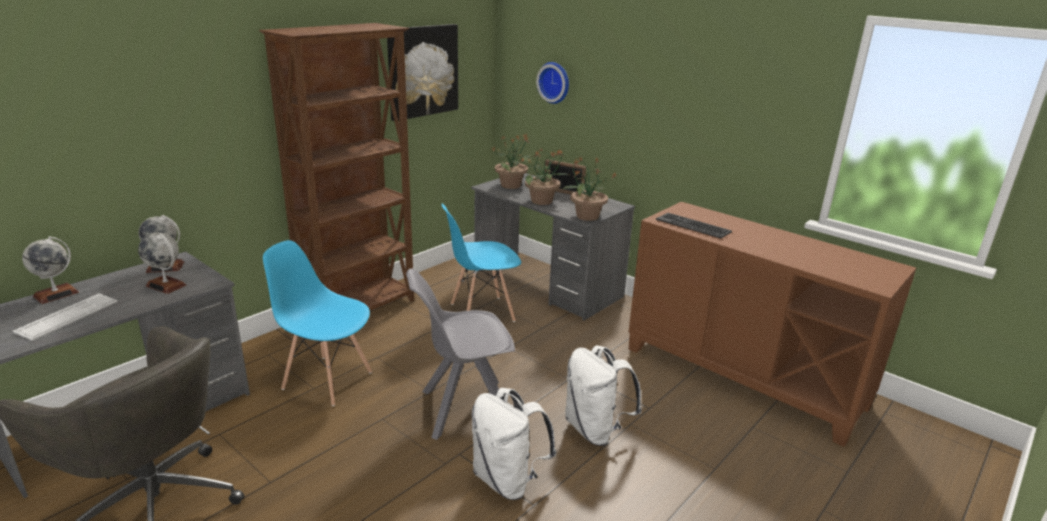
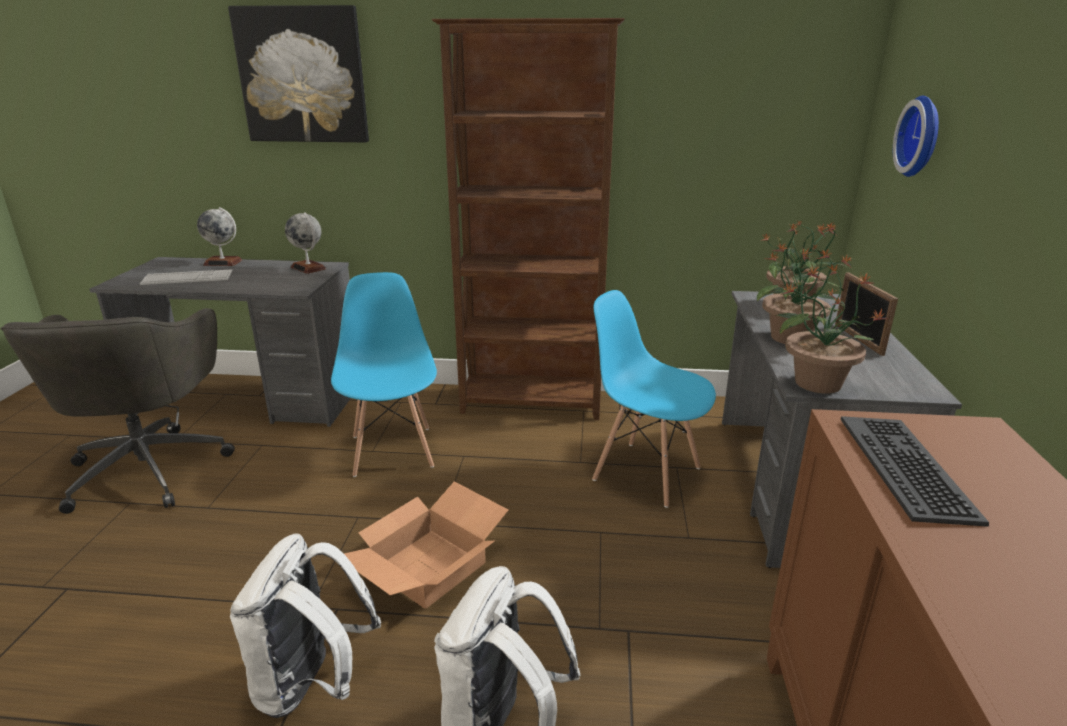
camera: 55 degrees right, 0 degrees up
globe [138,232,187,294] -> none
picture [387,24,458,121] -> picture moved to [228,5,369,143]
grey chair [406,269,515,440] -> cardboard box [344,481,508,609]

